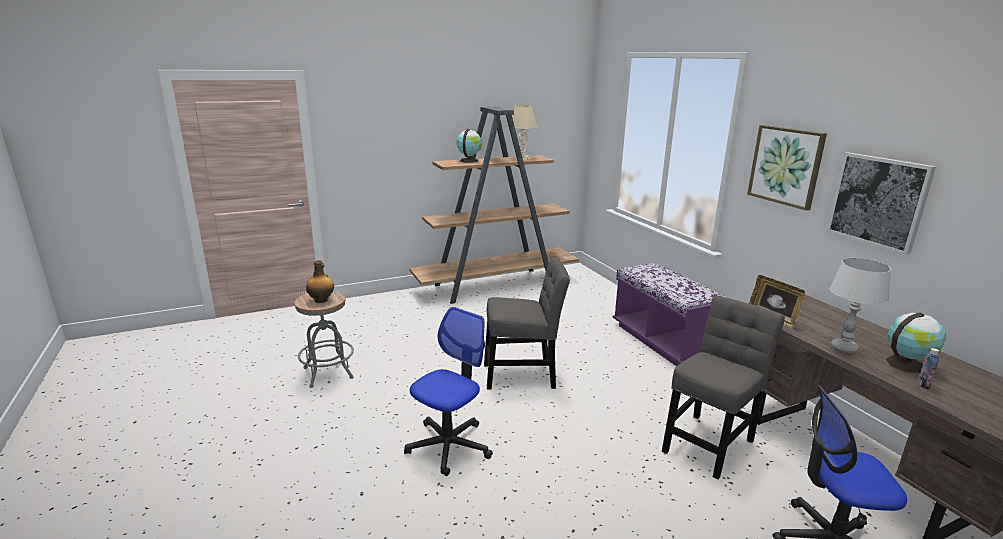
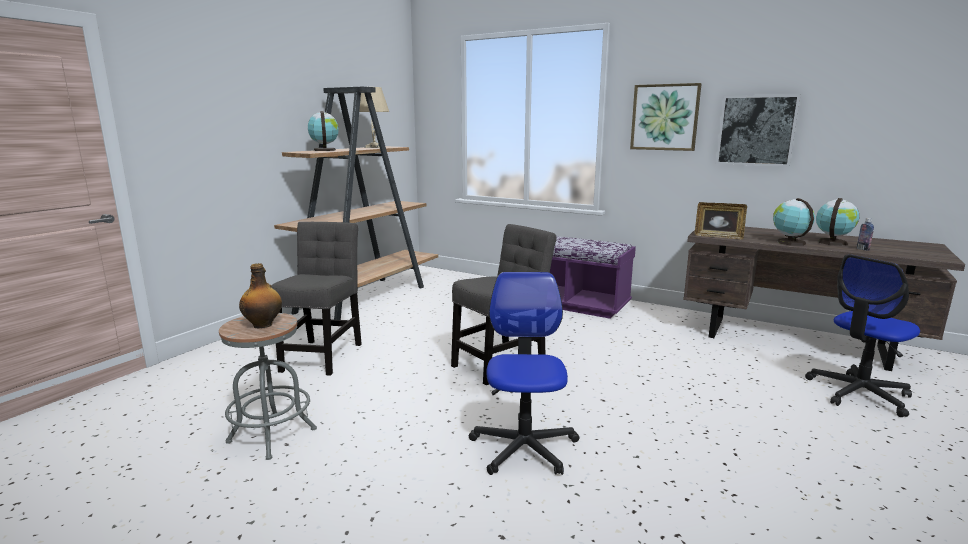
camera: 35 degrees left, 5 degrees down
grey chair [662,295,785,480] -> grey chair moved to [271,222,362,376]
grey table lamp [830,258,891,354] -> globe [773,198,815,246]

